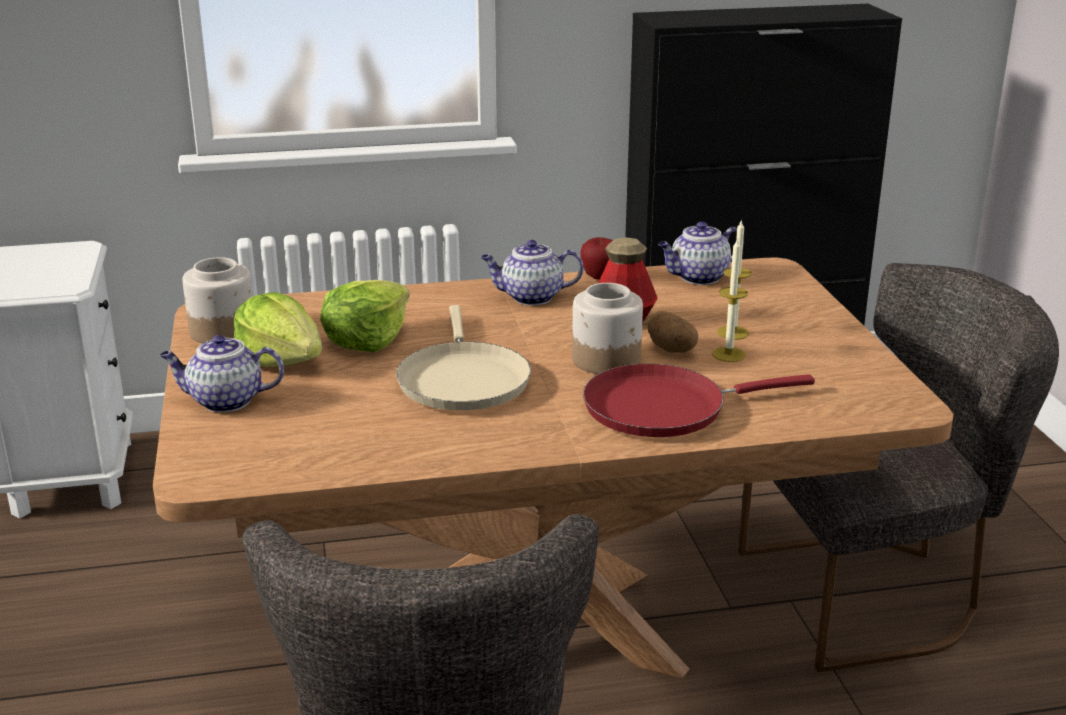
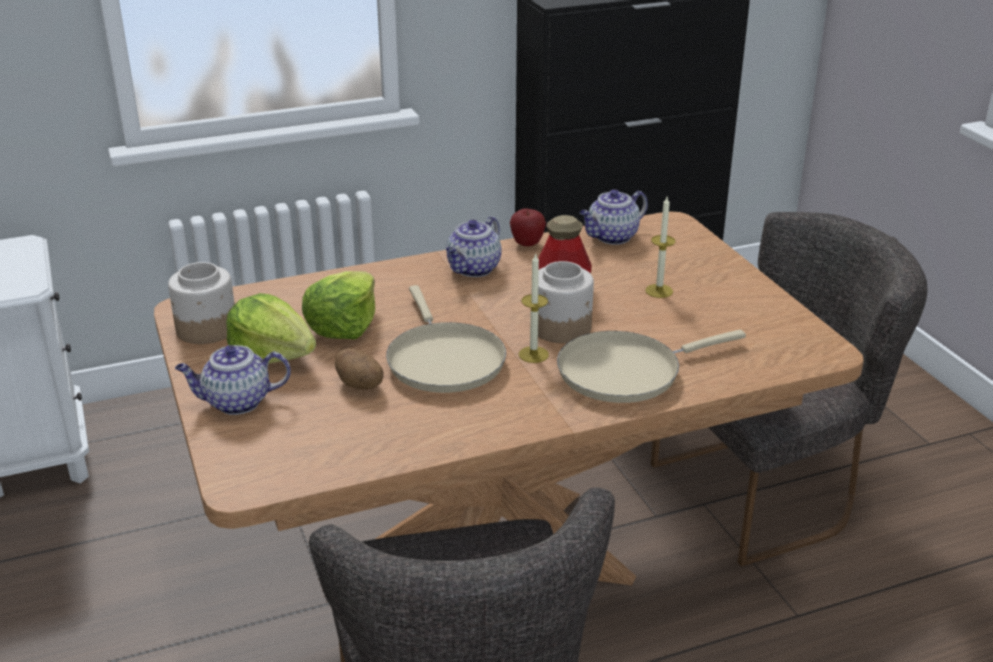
camera: 10 degrees left, 5 degrees up
teapot [481,240,583,305] -> teapot turned 45 degrees counterclockwise [446,217,502,277]
red frying pan [583,364,815,437] -> beige frying pan [557,330,746,403]
potato [648,311,698,353] -> potato moved to [335,348,384,390]
candle [712,237,748,362] -> candle moved to [519,253,549,363]

